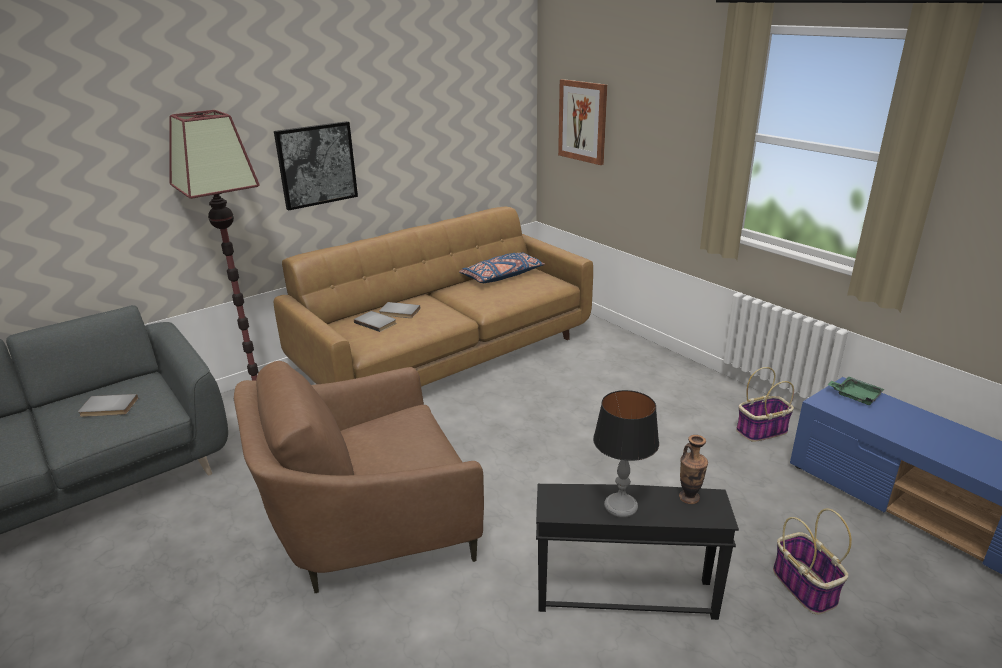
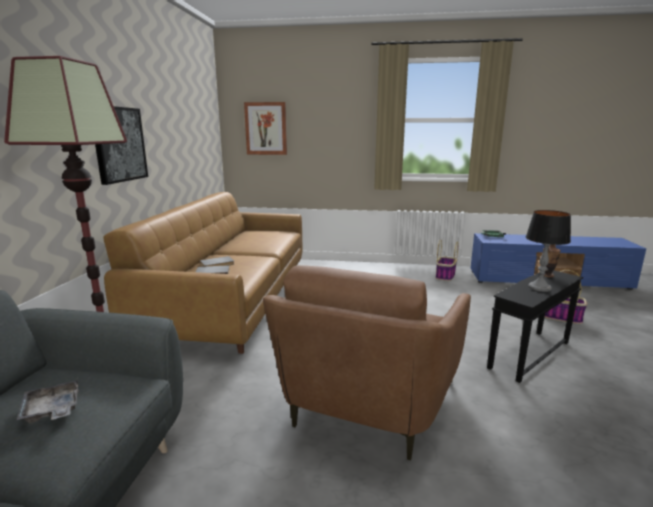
camera: 45 degrees left, 10 degrees down
grey book [78,394,138,417] -> grey tray [17,380,79,423]
blue pillow [459,252,545,283] -> none

